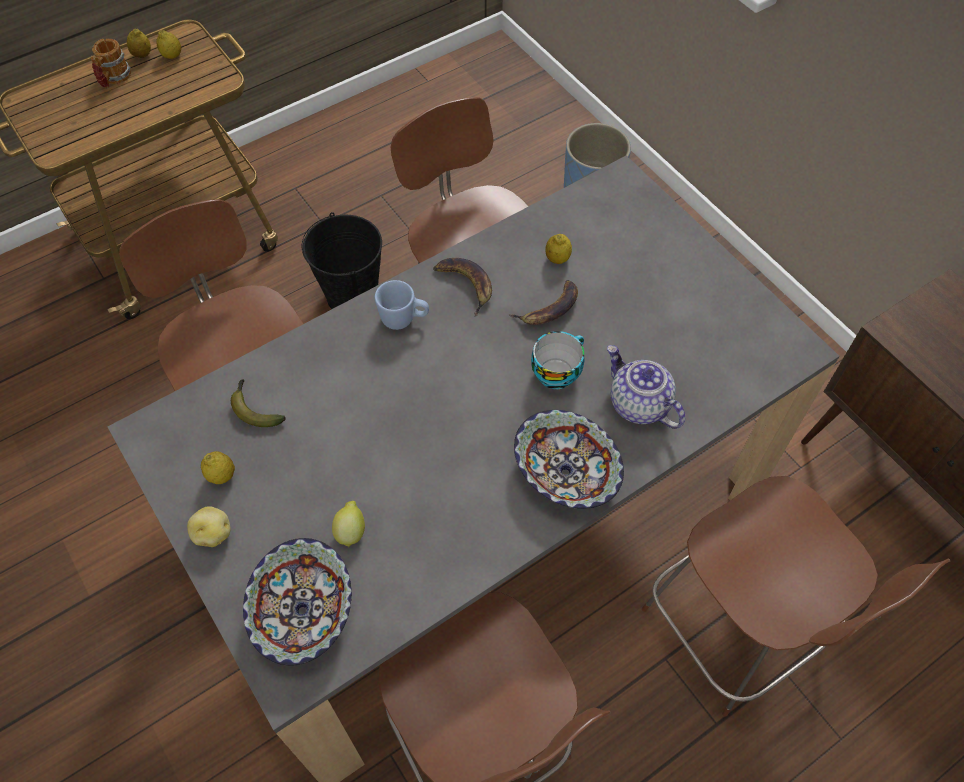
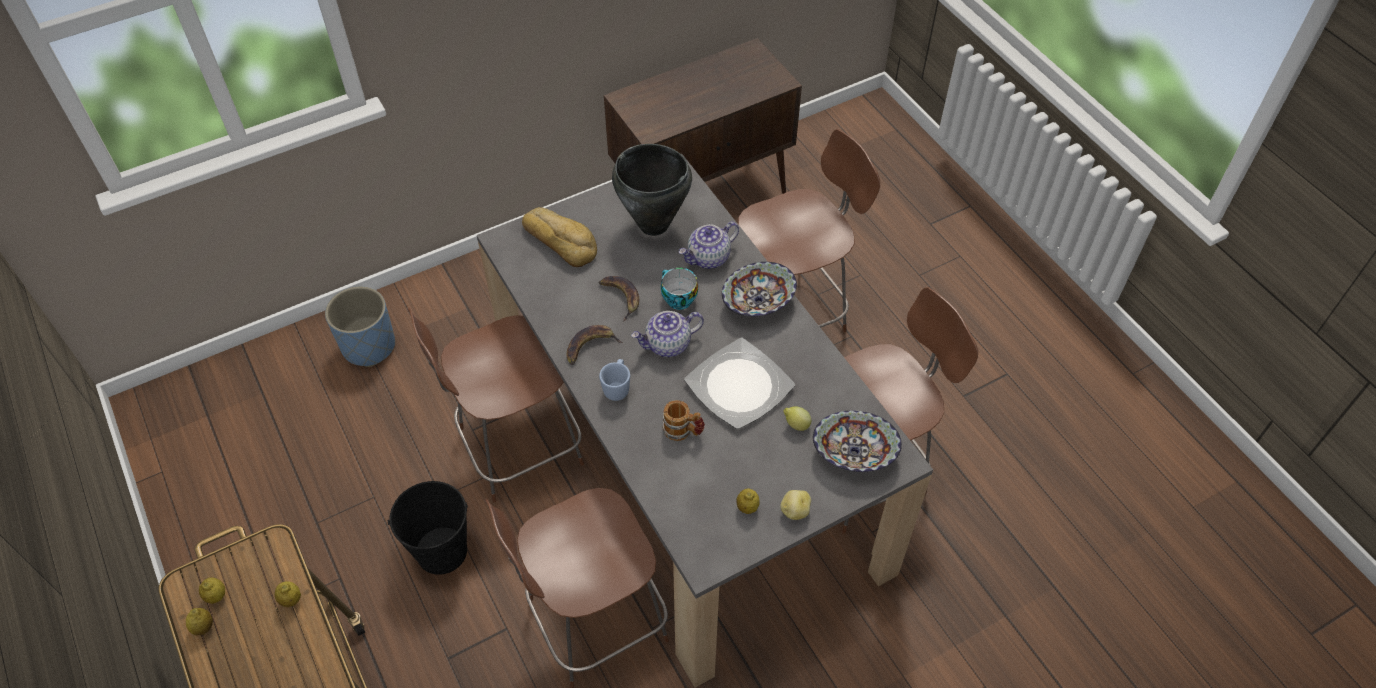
camera: 85 degrees left, 5 degrees down
mug [91,39,131,88] -> mug moved to [662,400,705,441]
banana [231,379,286,427] -> none
lemon [546,234,572,264] -> lemon moved to [275,581,301,607]
none -> bread [522,207,597,267]
none -> black cooking pot [612,144,692,236]
none -> teapot [631,311,704,357]
none -> plate [684,338,795,429]

